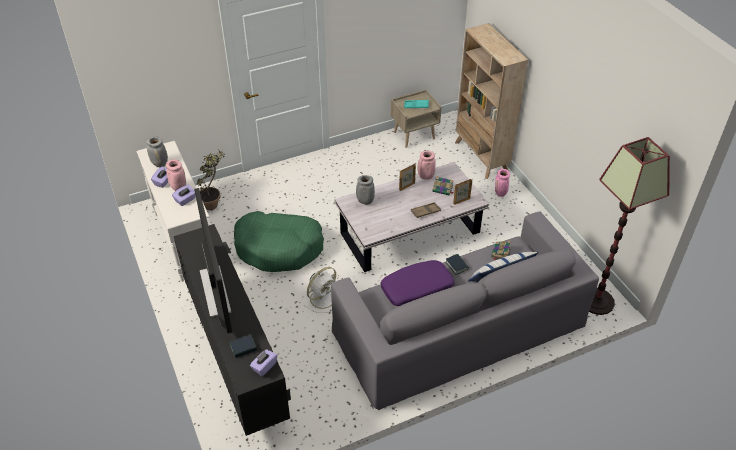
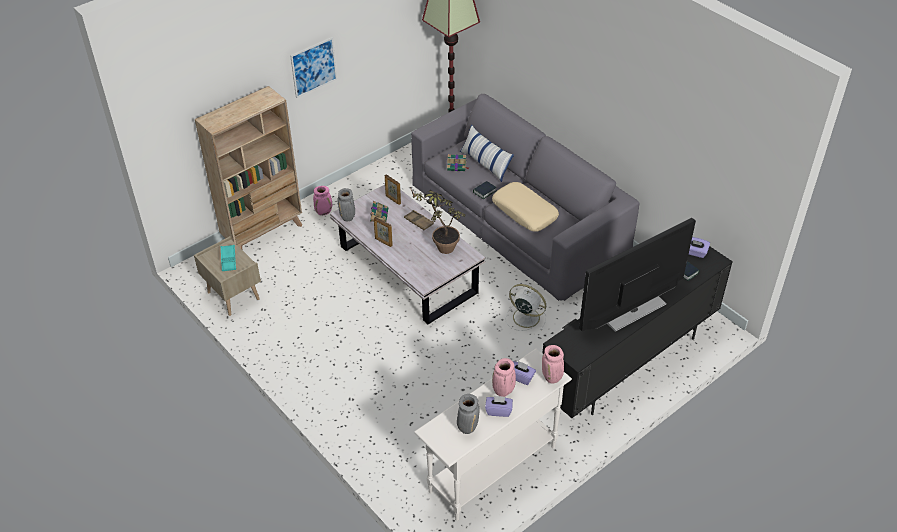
camera: 105 degrees left, 0 degrees up
potted plant [197,149,225,210] -> potted plant moved to [410,188,465,254]
green dog bed [234,211,324,272] -> none
grey vase [356,175,375,205] -> grey vase moved to [337,188,355,221]
purple pillow [380,260,454,306] -> beige pillow [492,182,559,232]
pink vase [417,151,436,180] -> pink vase moved to [542,345,564,383]
none -> picture [290,37,337,98]

